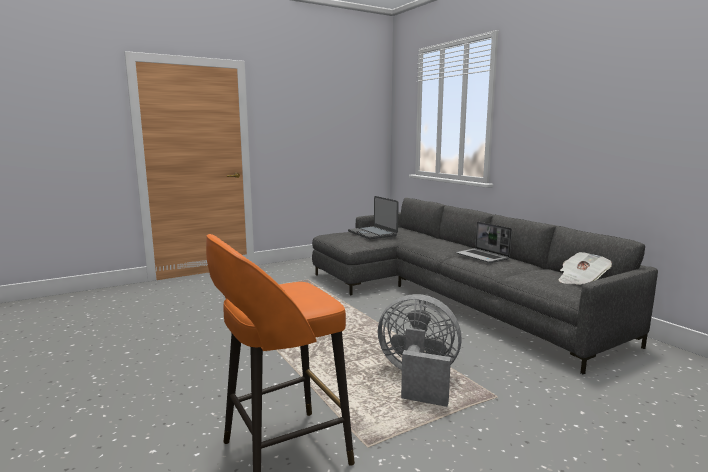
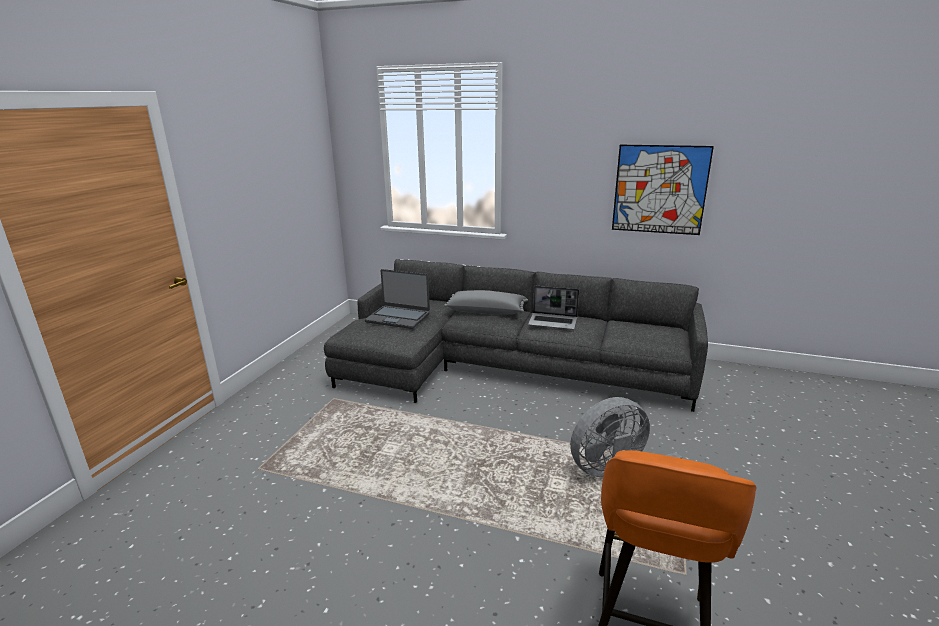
camera: 40 degrees left, 10 degrees up
newspaper [558,252,612,285] -> none
none -> grey pillow [444,290,528,314]
none -> picture [612,145,714,235]

